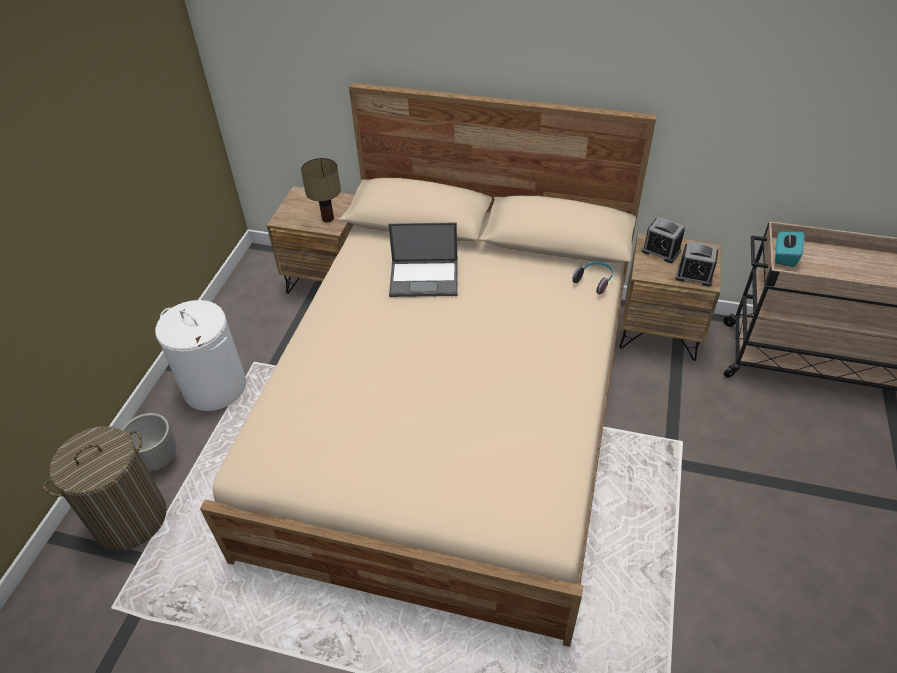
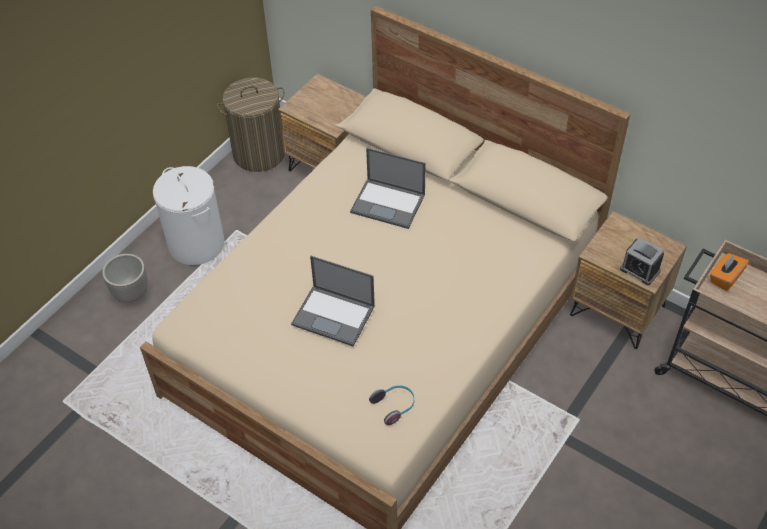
camera: 20 degrees right, 5 degrees up
laundry basket [43,426,167,551] -> laundry basket moved to [217,78,285,172]
table lamp [301,158,341,222] -> none
headphones [572,261,613,295] -> headphones moved to [369,385,414,425]
alarm clock [641,217,685,263] -> none
turquoise tissue box [775,229,804,267] -> orange tissue box [710,253,749,291]
none -> laptop [291,256,375,347]

